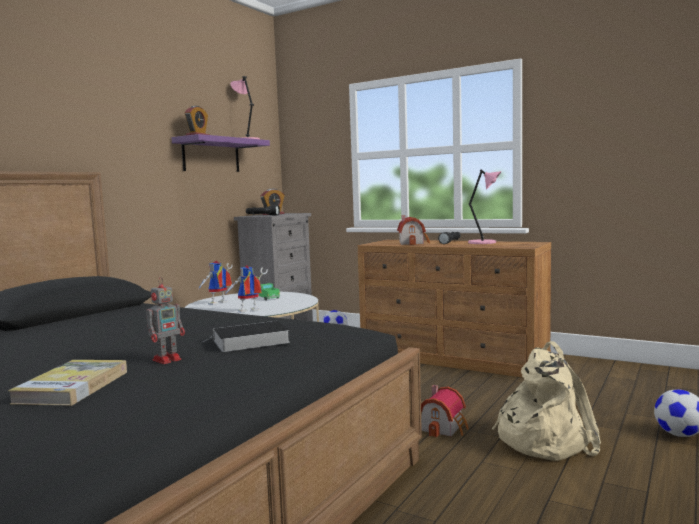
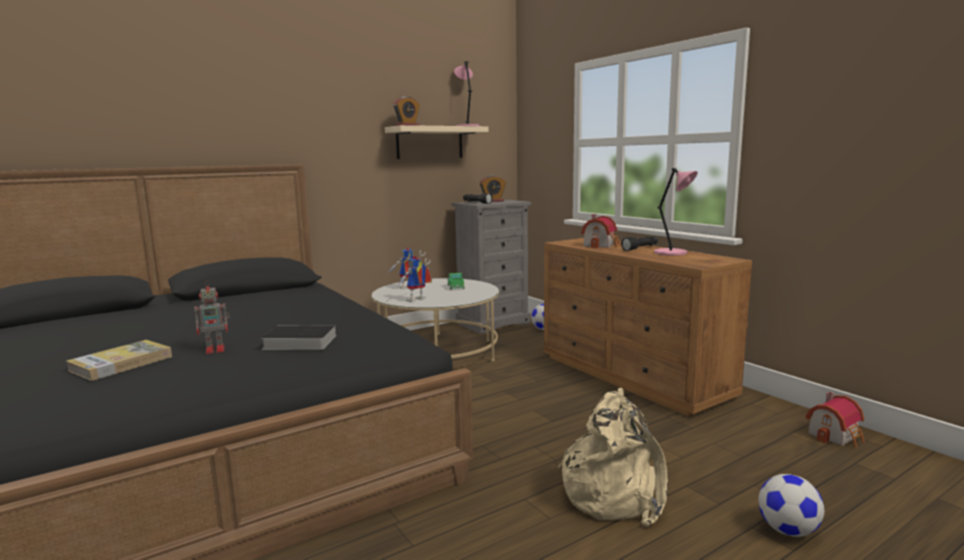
camera: 25 degrees right, 5 degrees up
purple shelf [171,134,270,172] -> beige shelf [385,125,489,159]
toy robot [224,265,268,312] -> toy robot turned 45 degrees counterclockwise [398,256,432,302]
toy house [421,385,469,437] -> toy house moved to [805,392,864,448]

